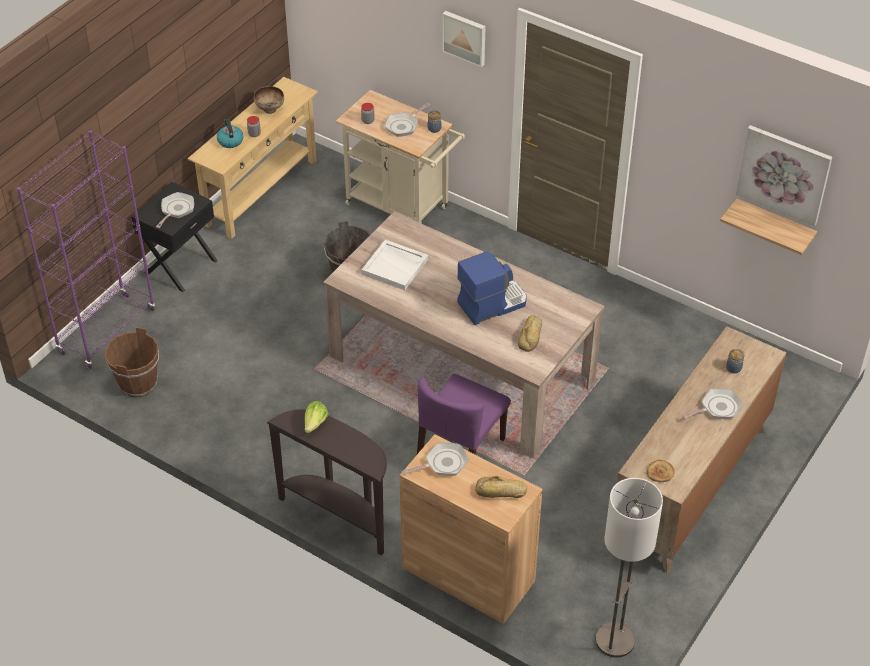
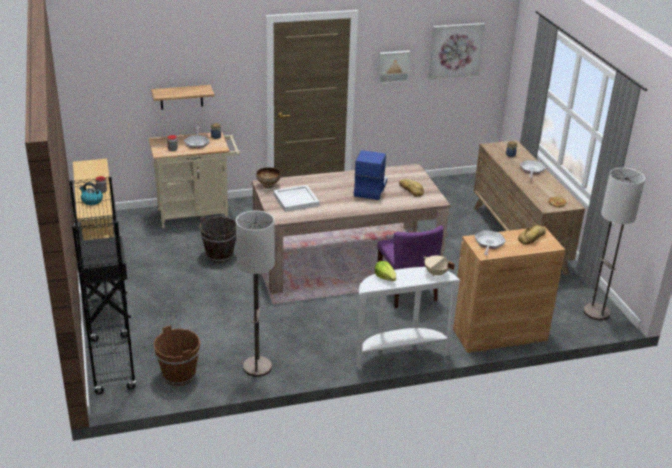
camera: 50 degrees left, 15 degrees down
purple bookcase [17,130,155,369] -> black bookcase [69,176,136,395]
frying pan [156,192,194,228] -> none
bowl [254,86,284,114] -> bowl moved to [256,167,281,188]
brown console table [267,409,387,556] -> white console table [356,267,461,370]
picture [442,11,486,67] -> picture moved to [378,50,411,84]
shelf [720,198,818,255] -> shelf moved to [151,85,214,110]
none -> floor lamp [236,211,275,377]
none -> beige cooking pot [424,256,455,276]

